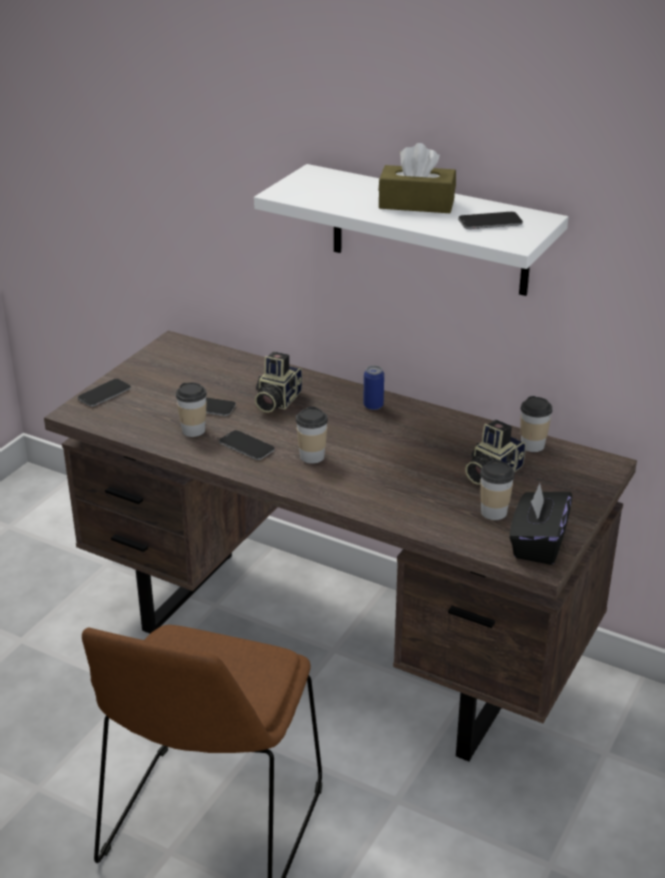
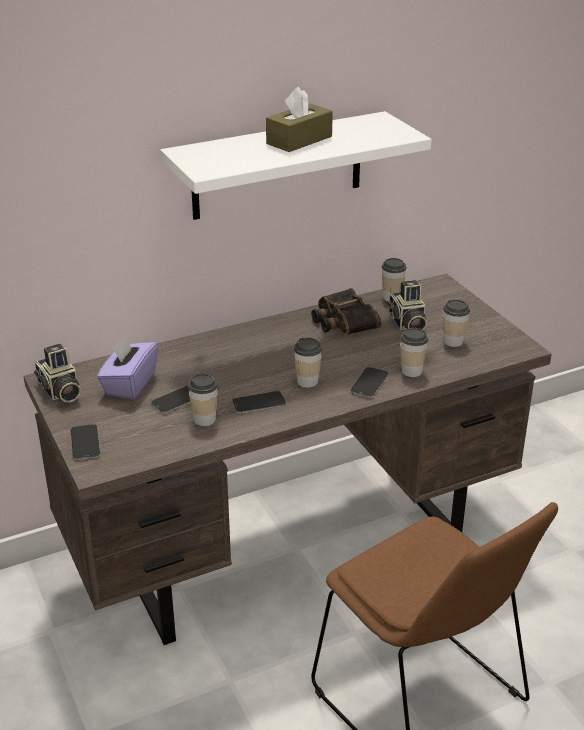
camera: 55 degrees left, 0 degrees up
camera [255,352,302,413] -> camera moved to [34,344,81,403]
can [363,365,384,410] -> none
phone [458,212,523,229] -> phone moved to [350,367,388,398]
black tissue box [509,483,572,565] -> none
none -> purple tissue box [97,335,158,400]
none -> binoculars [311,288,381,335]
none -> cup [400,328,428,377]

